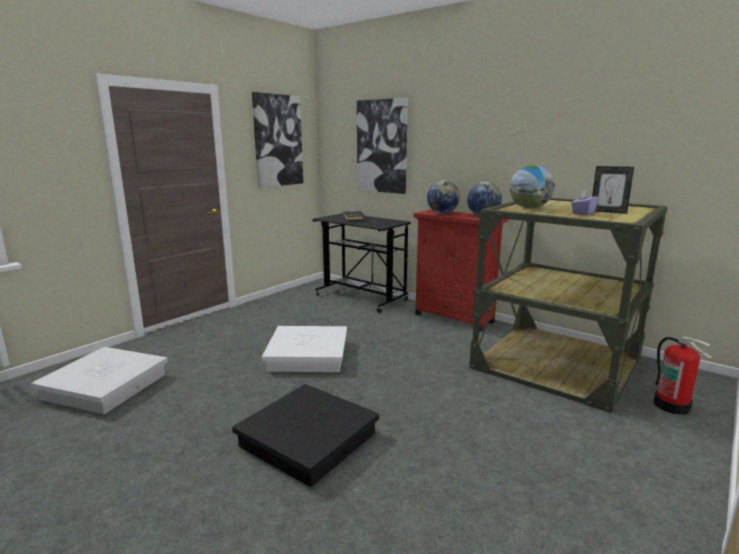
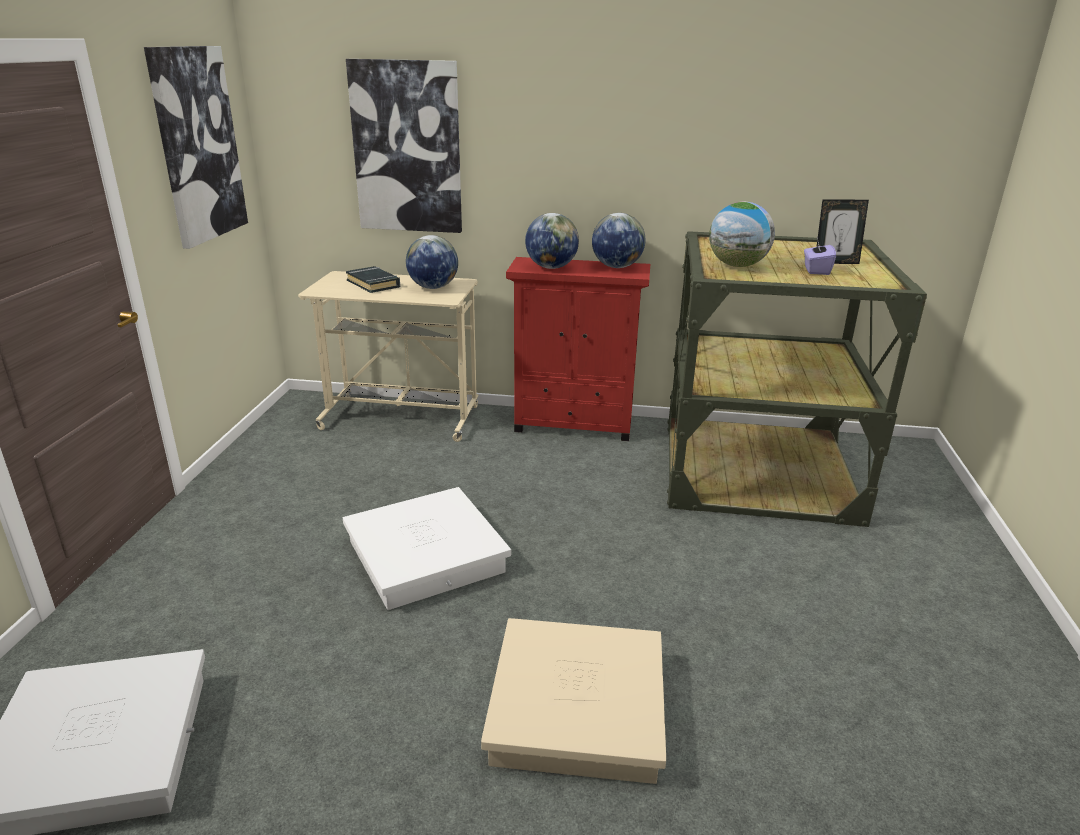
camera: 30 degrees left, 10 degrees up
black storage box [232,384,379,487] -> beige storage box [481,618,666,784]
black desk [312,213,411,313] -> beige desk [298,271,478,442]
fire extinguisher [654,337,713,415] -> none
none -> globe [406,235,458,289]

